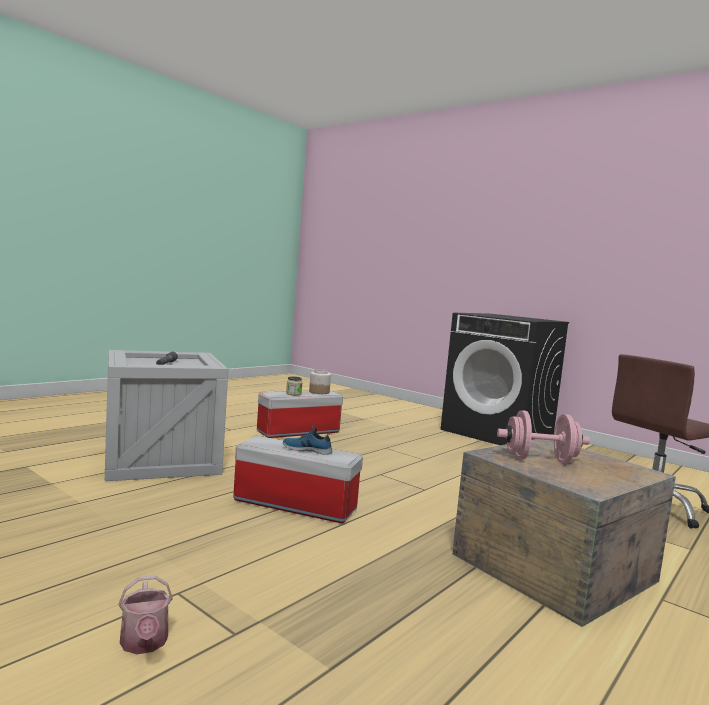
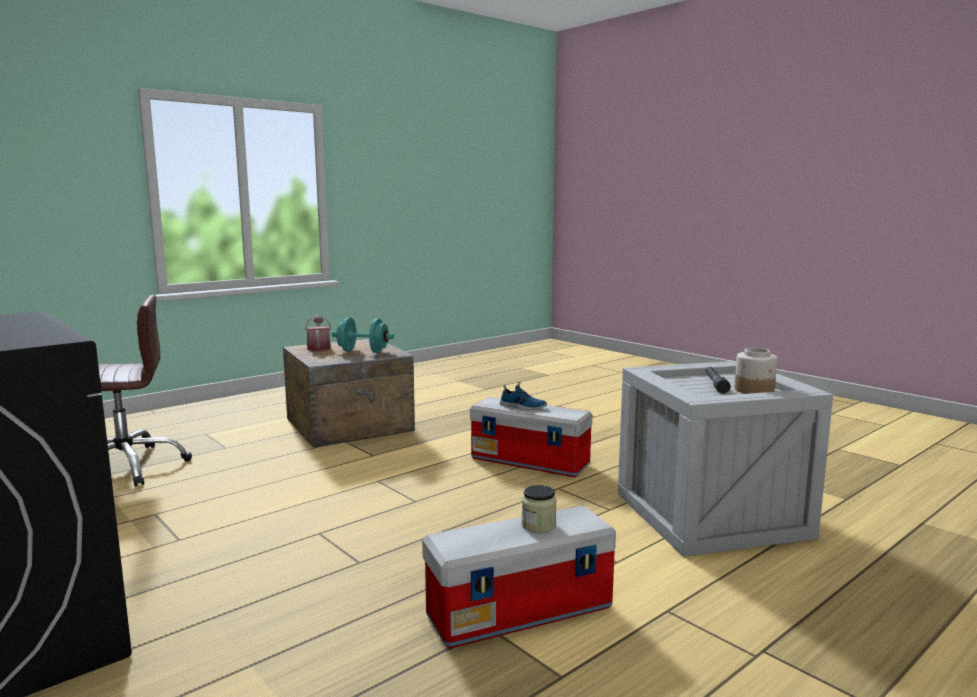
camera: 170 degrees left, 5 degrees up
watering can [118,575,173,654] -> watering can moved to [305,315,331,351]
jar [309,369,331,394] -> jar moved to [735,348,777,394]
pink dumbbell [497,410,590,463] -> turquoise dumbbell [332,317,394,353]

